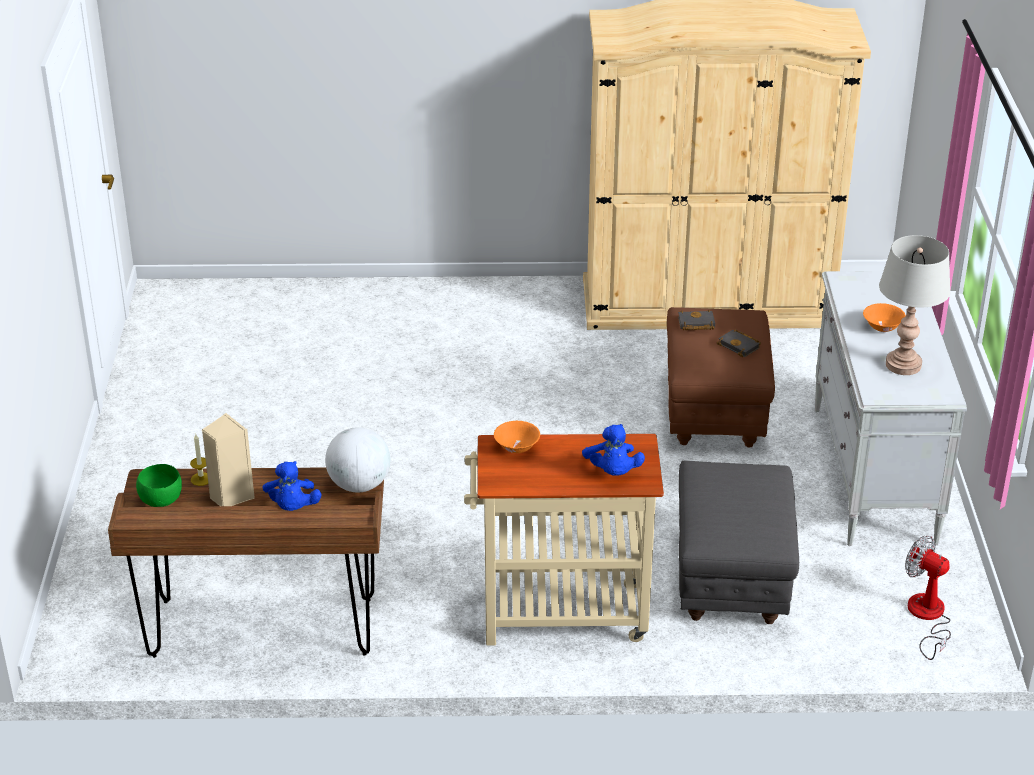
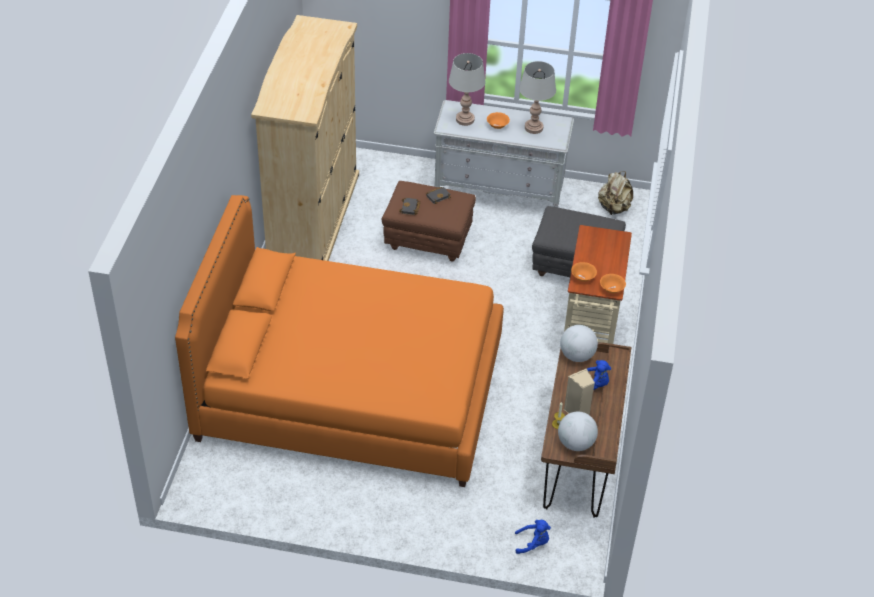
camera: 80 degrees left, 10 degrees up
green bowl [136,464,182,507] -> globe [558,412,598,451]
blue plush toy [582,424,645,476] -> blue plush toy moved to [515,520,551,554]
fan [905,535,951,660] -> beige backpack [598,171,633,215]
none -> orange bed [175,195,504,487]
none -> grey table lamp [449,53,486,126]
none -> orange bowl [600,274,626,293]

